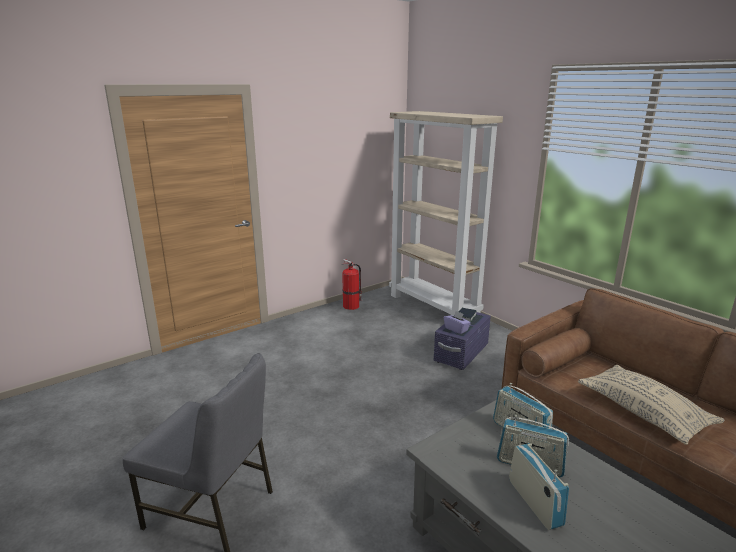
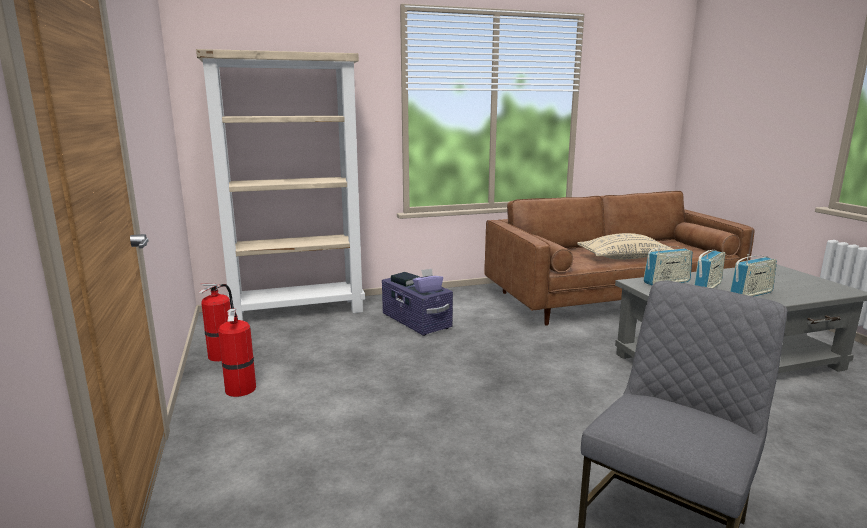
camera: 70 degrees left, 5 degrees down
radio [509,443,569,530] -> radio turned 150 degrees clockwise [730,254,777,296]
none -> fire extinguisher [218,308,256,397]

